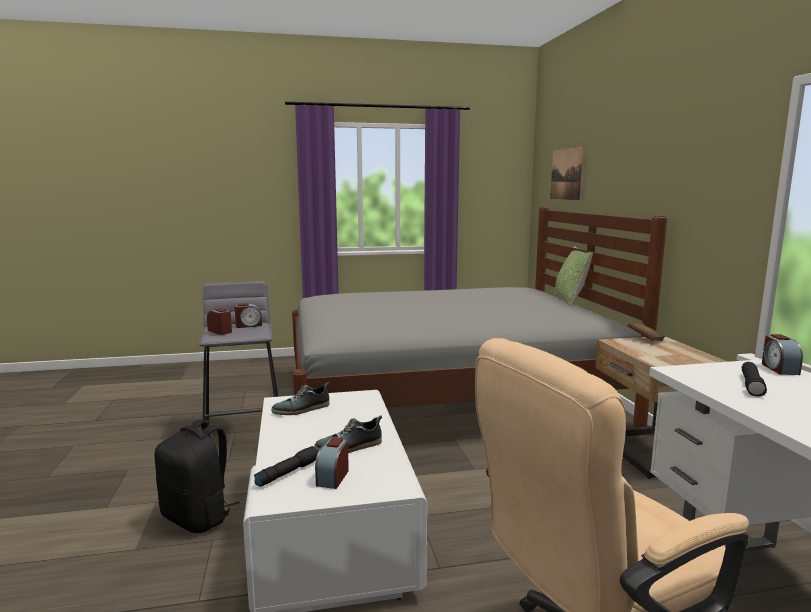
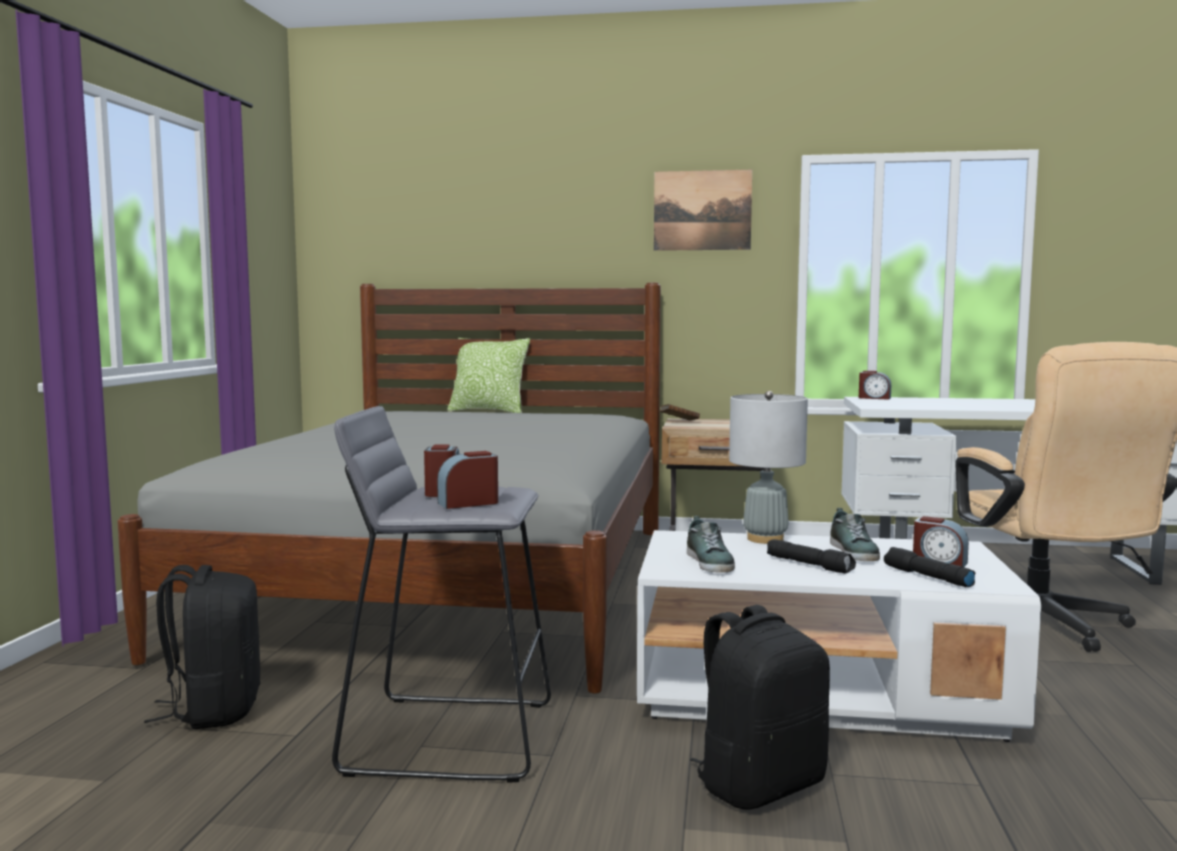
camera: 70 degrees left, 5 degrees down
picture [550,146,584,200] -> picture moved to [654,170,752,251]
black flashlight [742,362,767,396] -> black flashlight moved to [767,539,856,574]
none -> black backpack [144,565,260,729]
none -> grey table lamp [729,391,808,544]

